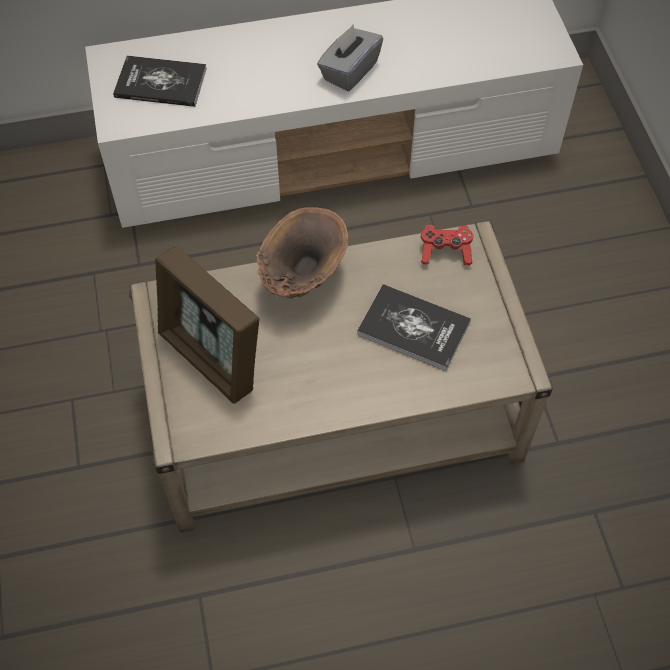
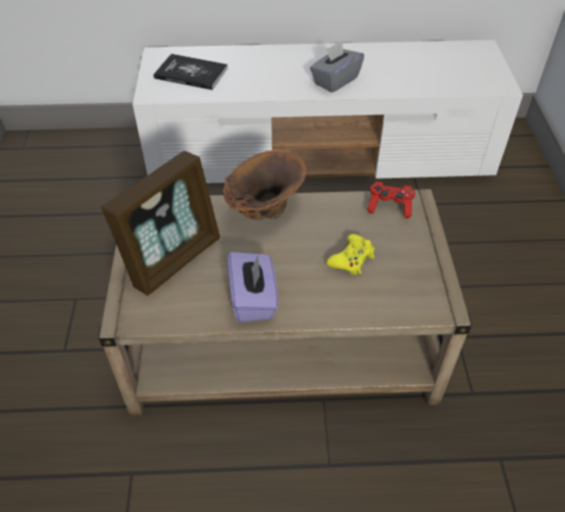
camera: 10 degrees right, 10 degrees down
picture frame [155,246,260,404] -> picture frame turned 105 degrees counterclockwise [102,151,220,296]
book [357,284,471,371] -> yellow game controller [326,234,375,275]
none -> purple tissue box [227,252,278,322]

